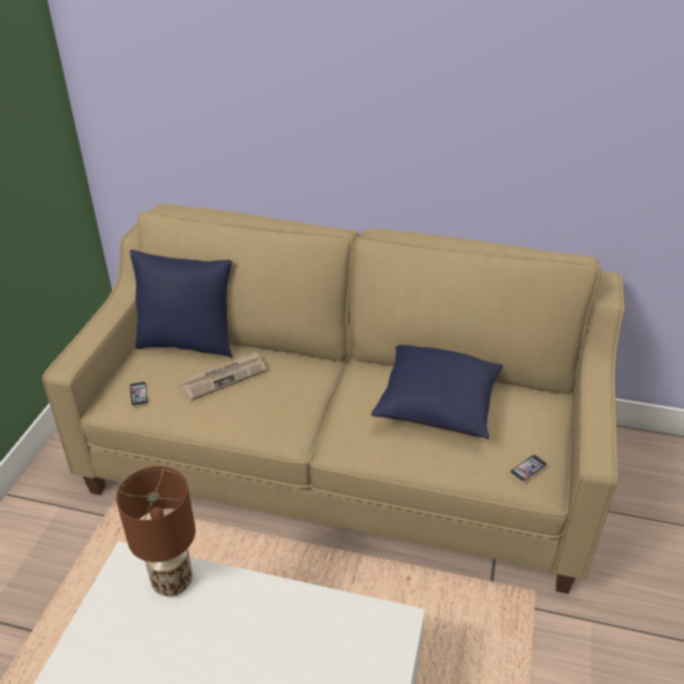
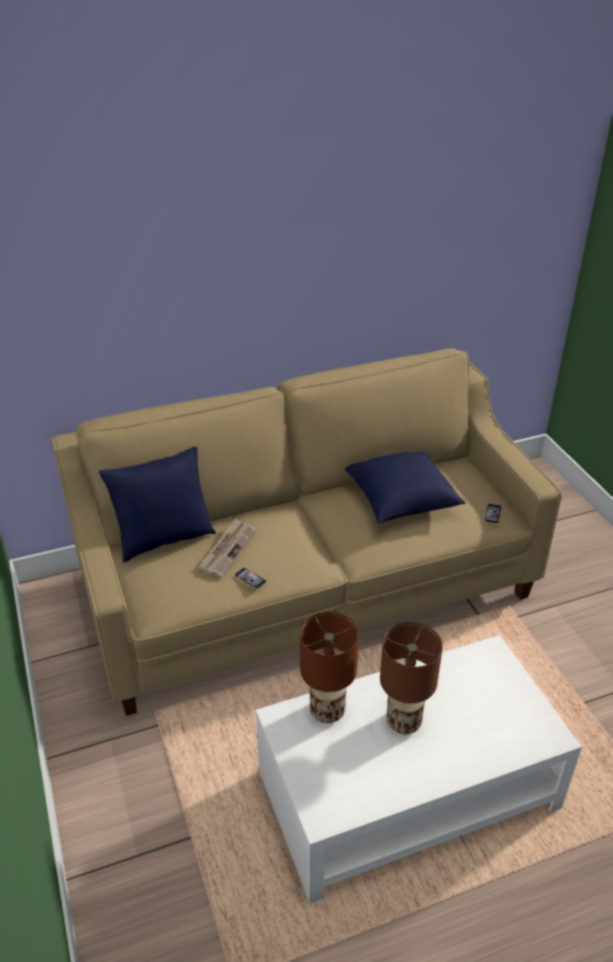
camera: 35 degrees left, 0 degrees up
phone [129,382,148,406] -> phone moved to [234,568,267,589]
none -> brown table lamp [380,622,443,734]

